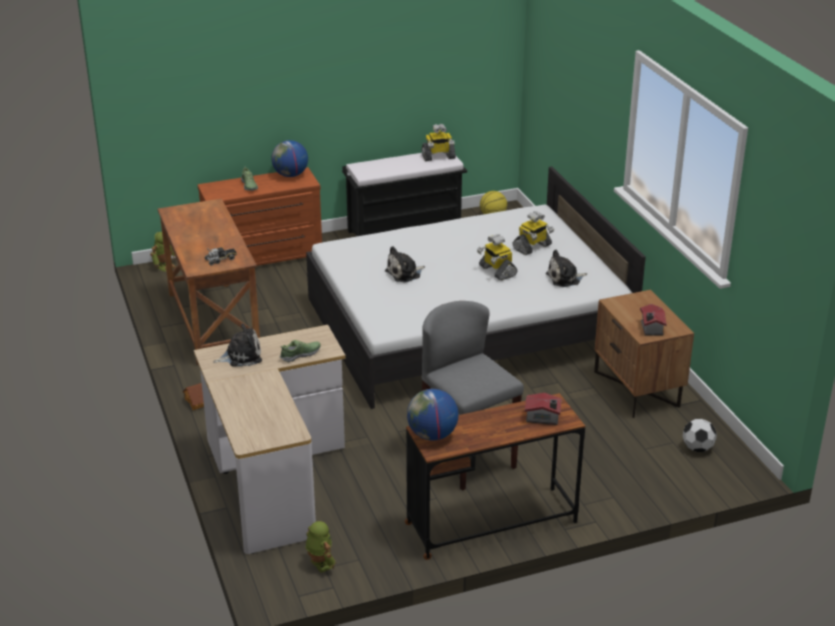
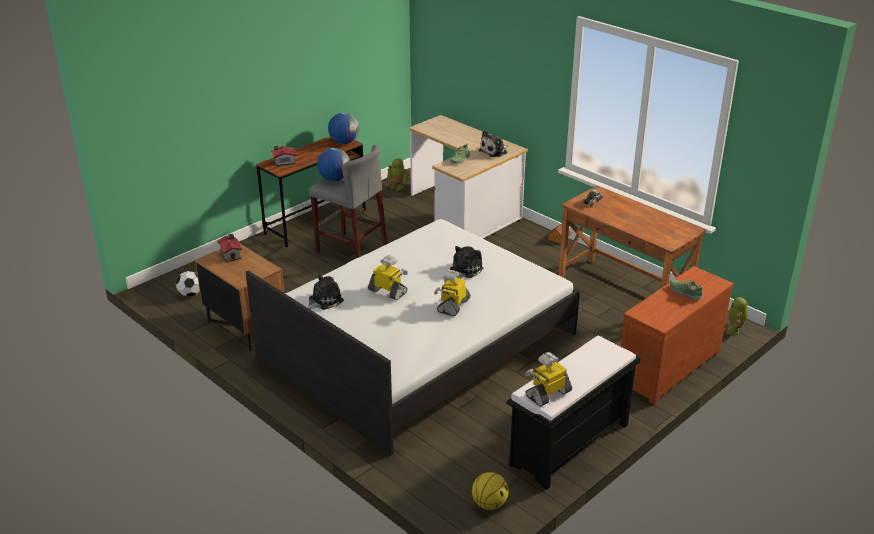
camera: 155 degrees right, 0 degrees up
globe [271,140,308,177] -> globe moved to [317,148,350,181]
toy robot [512,211,554,255] -> toy robot moved to [434,270,471,316]

